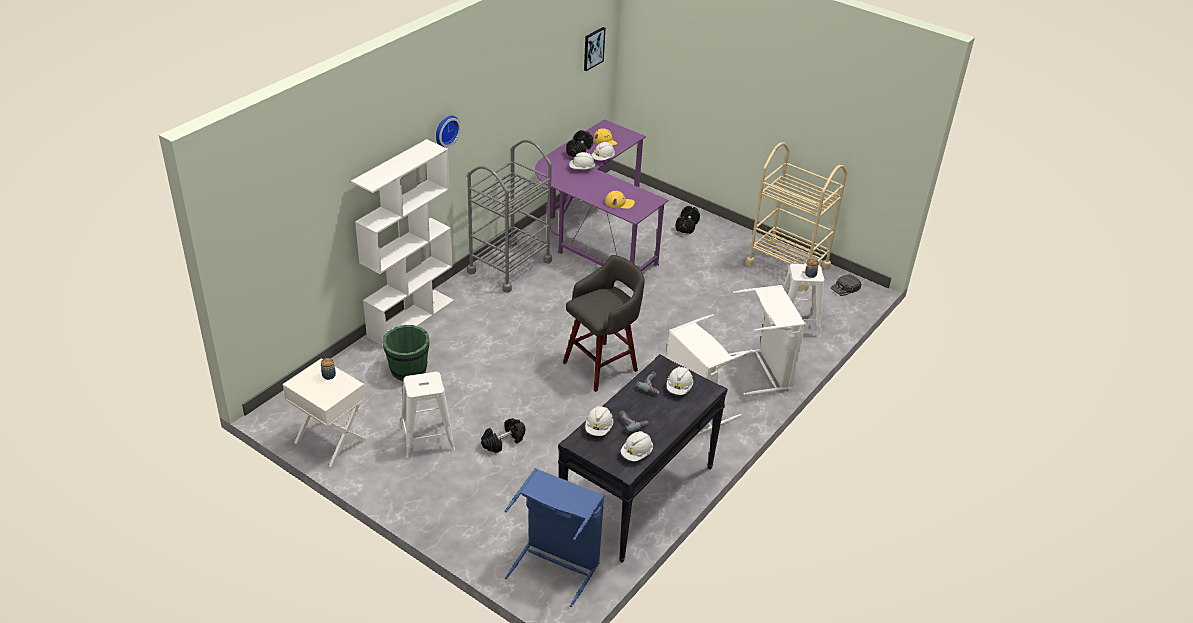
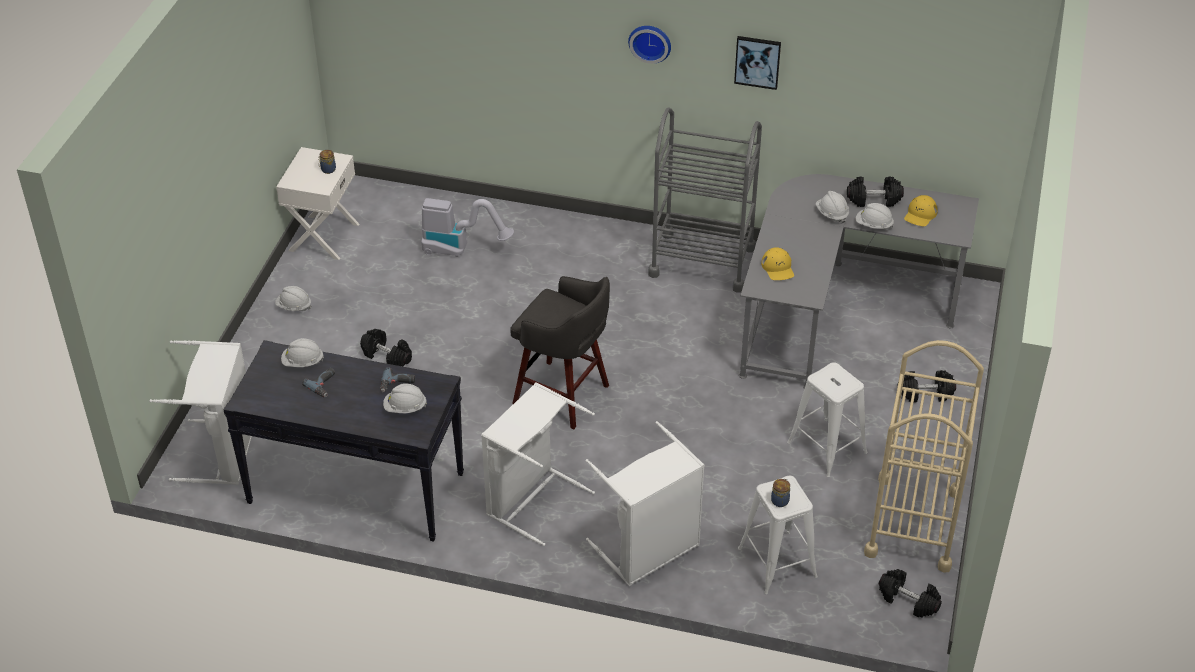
camera: 70 degrees right, 5 degrees up
white bookcase [351,139,454,346] -> none
green bucket [382,325,430,381] -> vacuum cleaner [421,198,514,257]
white stool [400,372,455,458] -> white stool moved to [787,362,868,477]
blue laundry basket [505,468,604,607] -> white laundry basket [149,340,252,485]
purple desk [535,119,669,272] -> grey desk [739,174,979,389]
picture [584,27,605,71] -> picture moved to [734,36,781,90]
white hard hat [621,431,653,461] -> white hard hat moved to [275,286,312,311]
black cap [831,274,861,296] -> black dumbbell [879,569,942,618]

